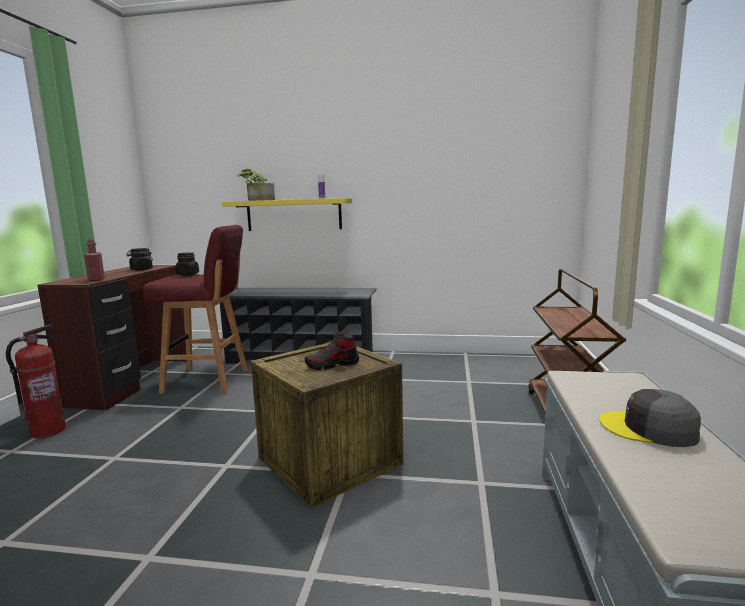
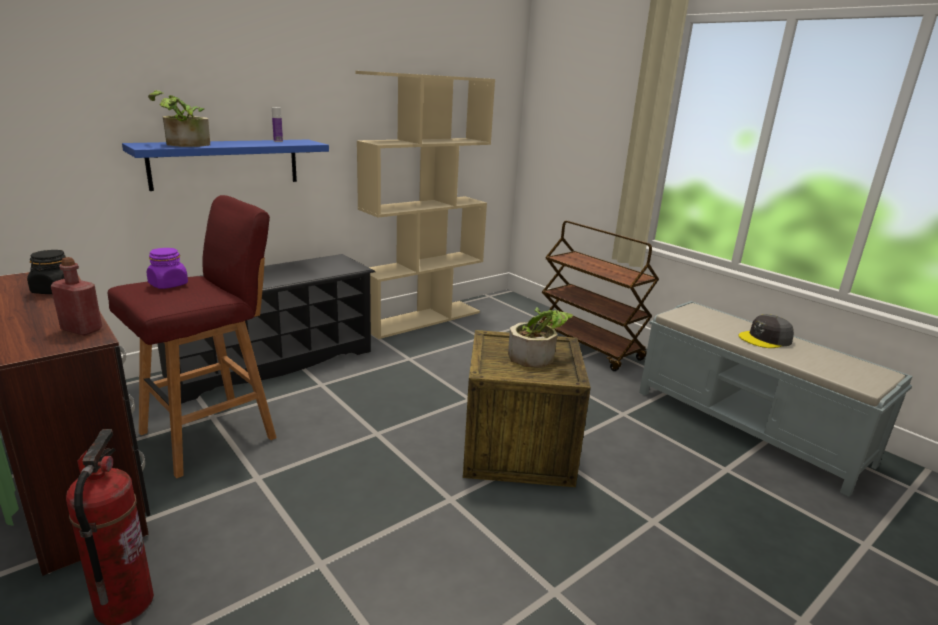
camera: 50 degrees left, 10 degrees up
black jar [176,252,199,276] -> purple jar [147,248,188,289]
yellow shelf [222,198,352,231] -> blue shelf [122,140,329,191]
shoe [305,330,359,370] -> potted plant [508,307,573,367]
none -> beige bookcase [356,71,495,339]

